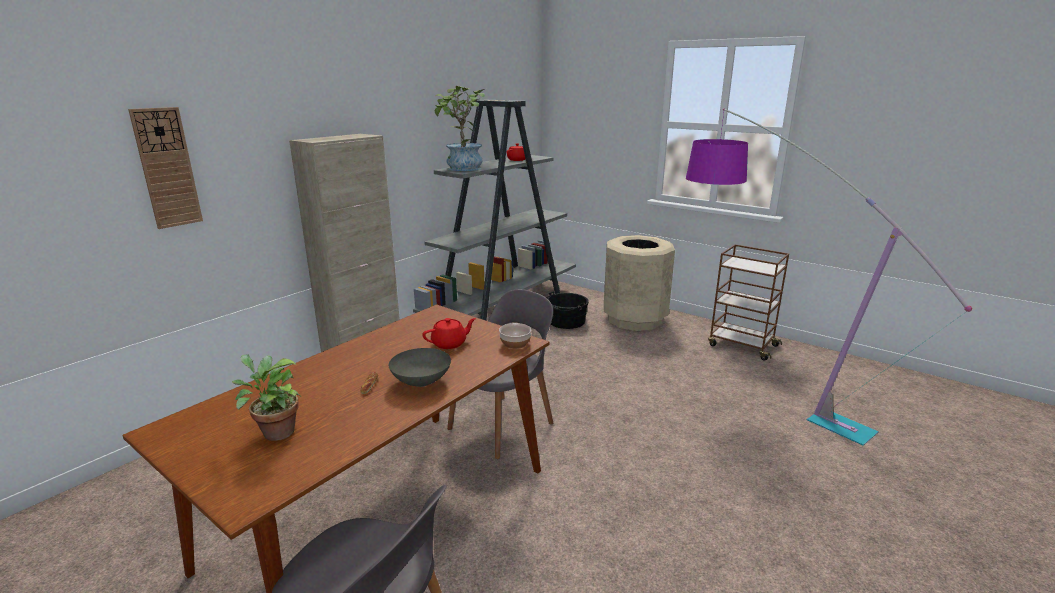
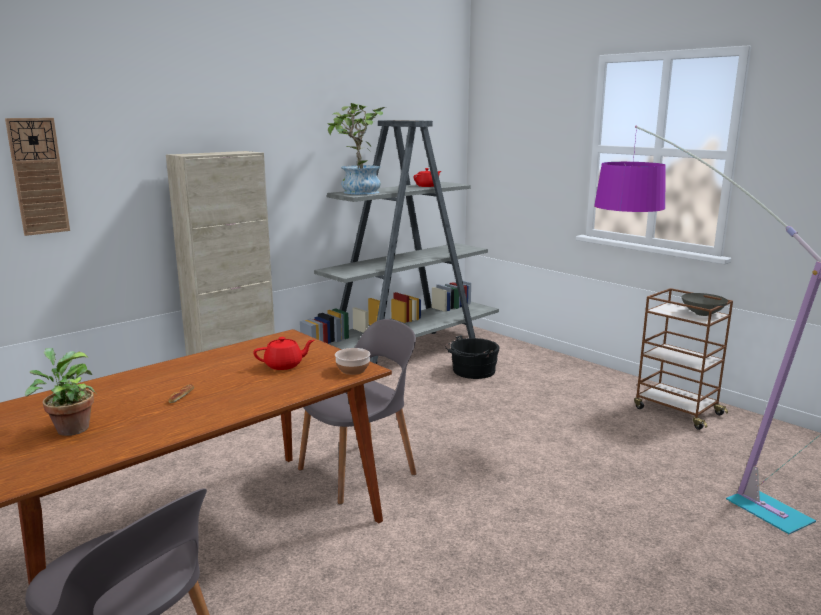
camera: 10 degrees right, 5 degrees down
grey bowl [389,348,451,387] -> grey bowl moved to [682,293,728,316]
beige trash can [604,235,675,331] -> none

